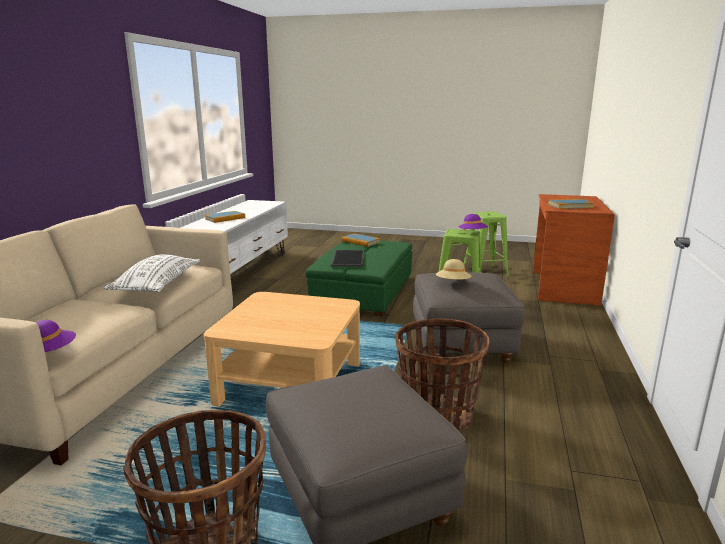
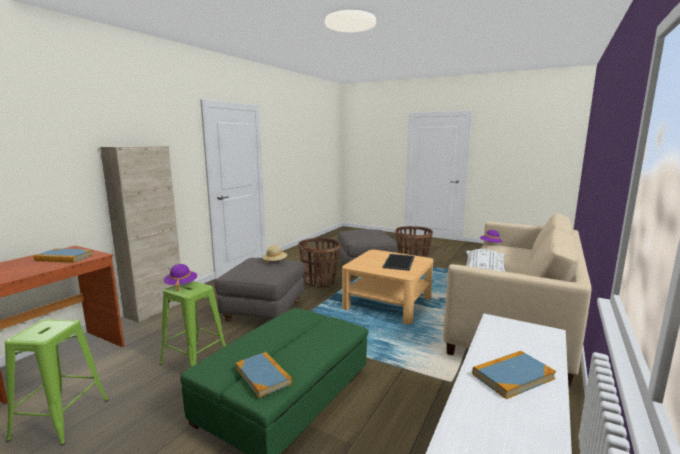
camera: 165 degrees left, 5 degrees down
tray [331,250,364,267] -> tray moved to [382,254,415,271]
none -> beige cabinet [100,146,181,323]

